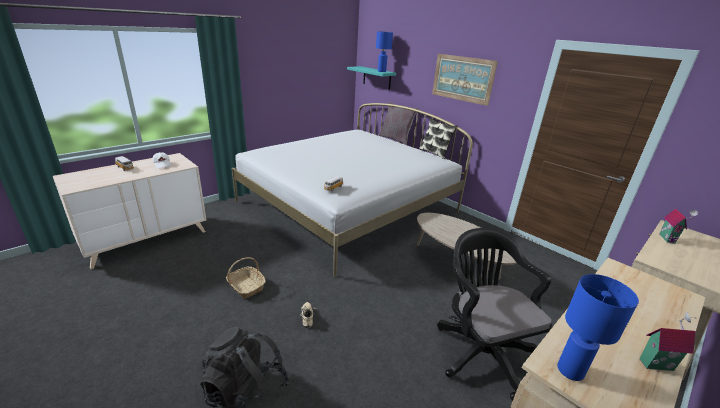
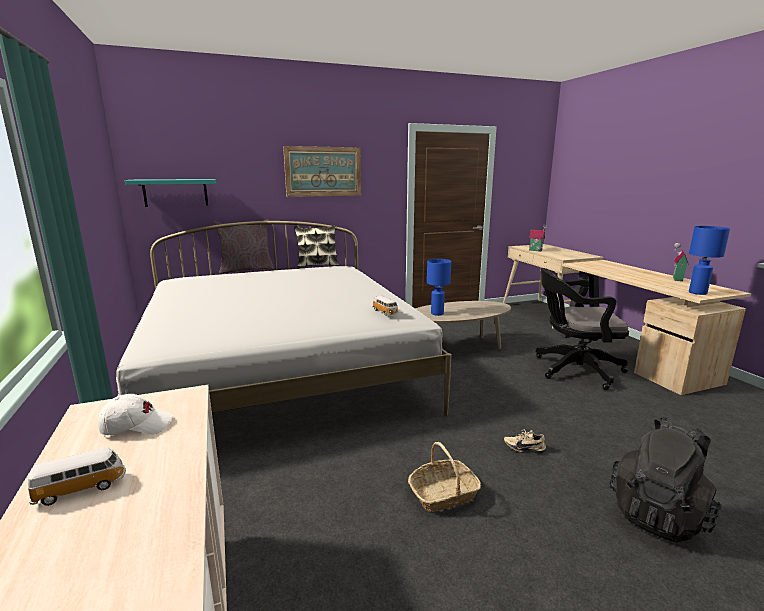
camera: 65 degrees left, 10 degrees down
blue table lamp [376,31,393,72] -> blue table lamp moved to [427,259,451,316]

